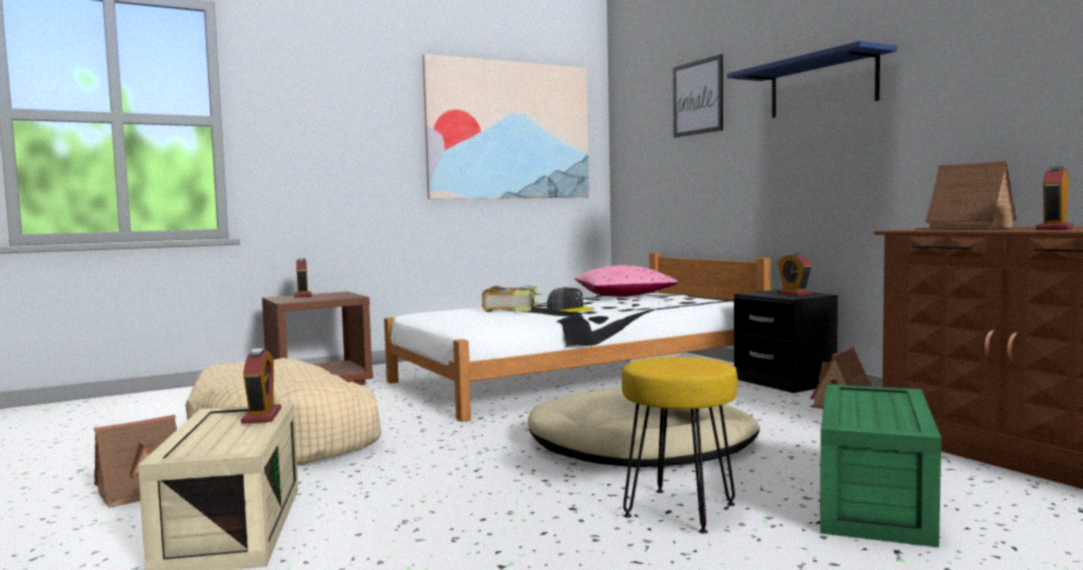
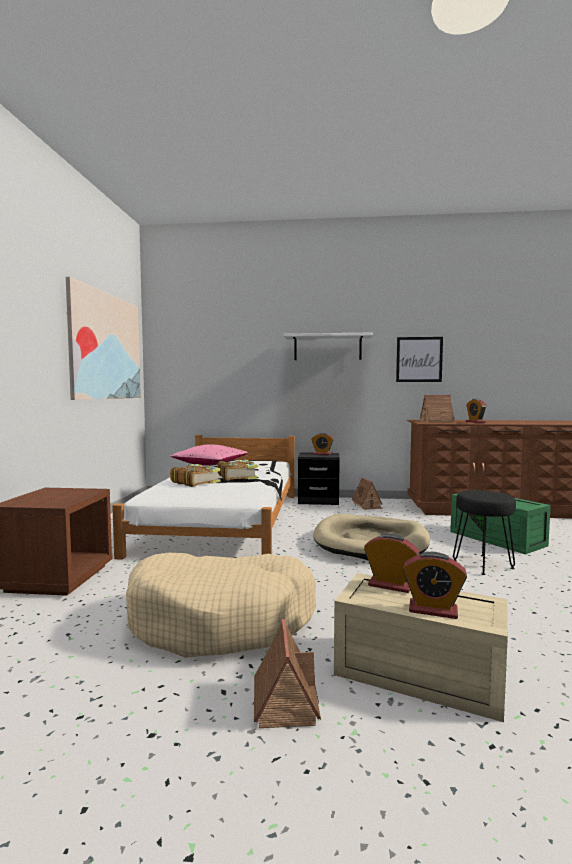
camera: 55 degrees left, 0 degrees up
alarm clock [294,258,312,298] -> alarm clock moved to [403,552,467,619]
grey cap [547,287,595,312] -> book [218,460,259,481]
yellow stool [622,357,738,534] -> black stool [453,490,516,575]
picture [673,54,723,138] -> picture moved to [396,337,443,382]
blue shelf [727,41,897,118] -> white shelf [283,333,373,360]

